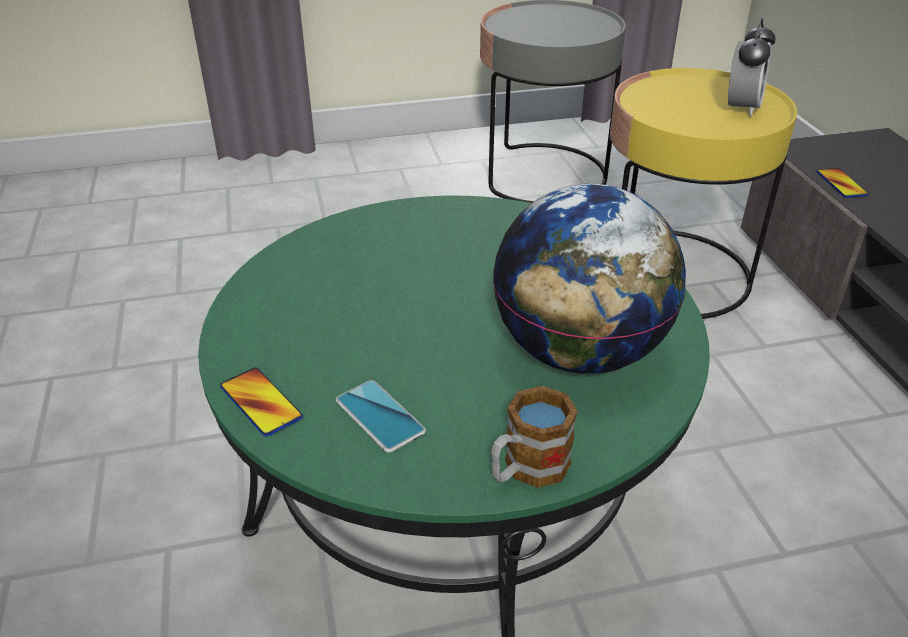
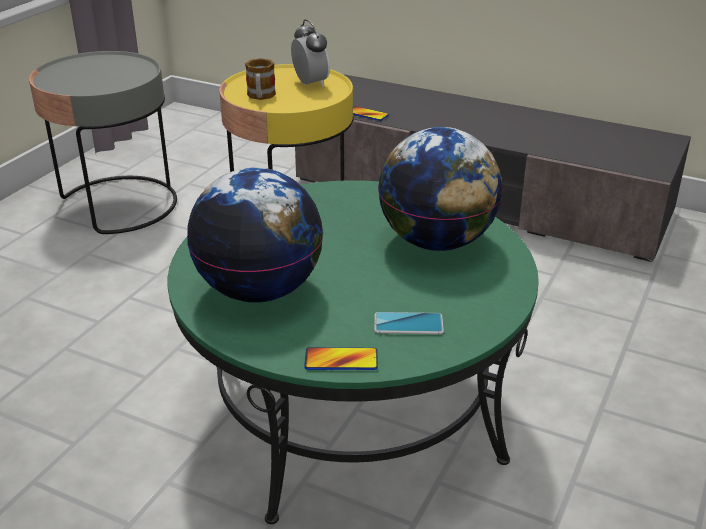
camera: 50 degrees left, 5 degrees down
mug [491,386,578,488] -> mug moved to [245,58,276,100]
none -> globe [187,167,323,303]

